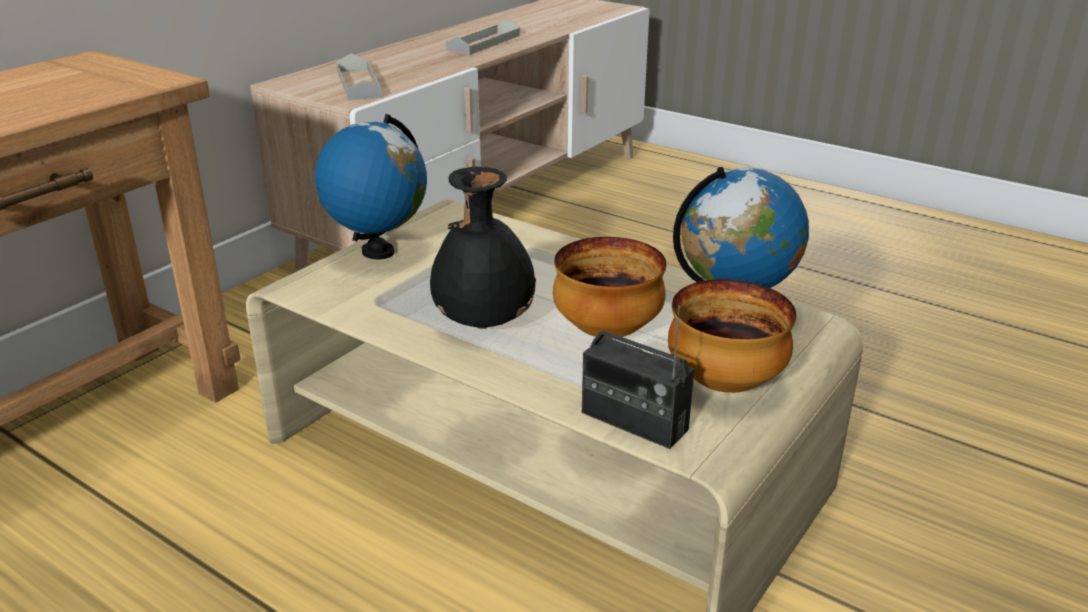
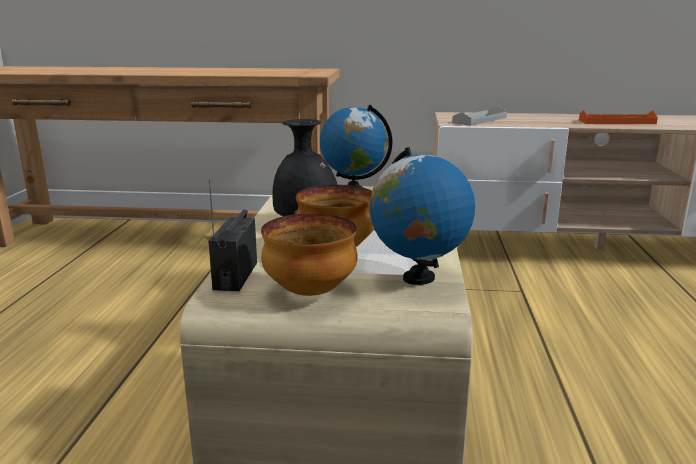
camera: 60 degrees right, 10 degrees down
grey tray [446,19,520,55] -> orange tray [579,110,658,124]

